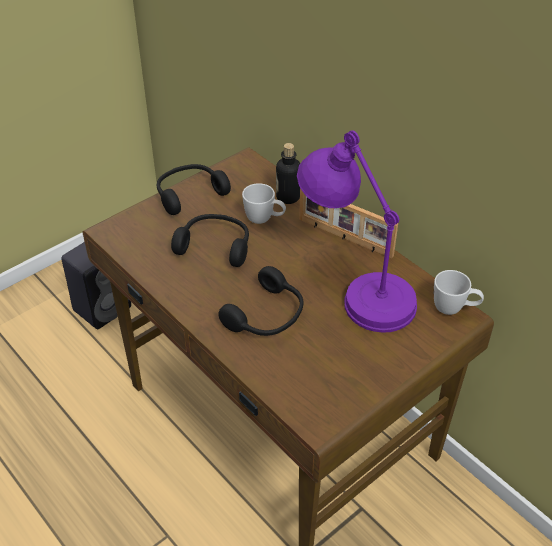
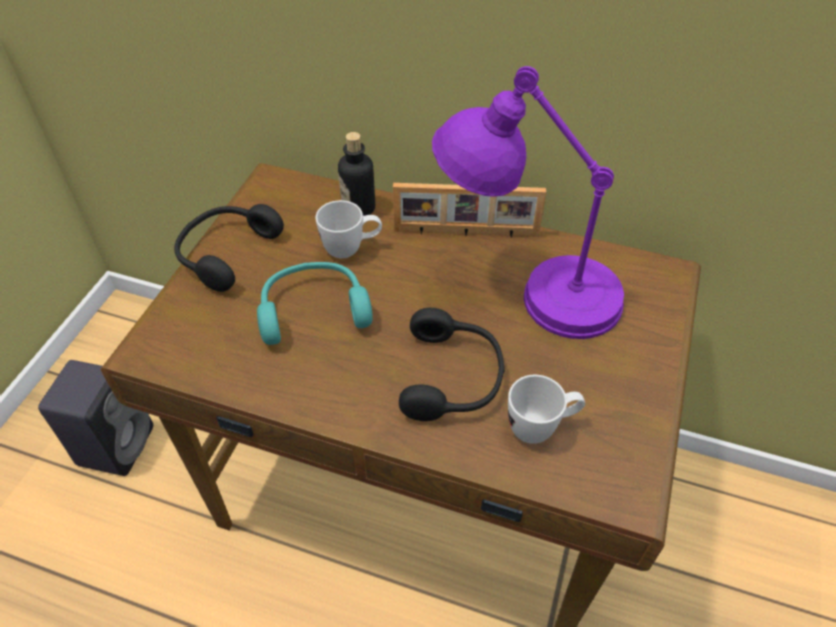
camera: 30 degrees left, 5 degrees up
black headphones [171,214,249,267] -> turquoise headphones [257,262,373,345]
white mug [434,270,484,315] -> white mug moved to [508,375,585,444]

